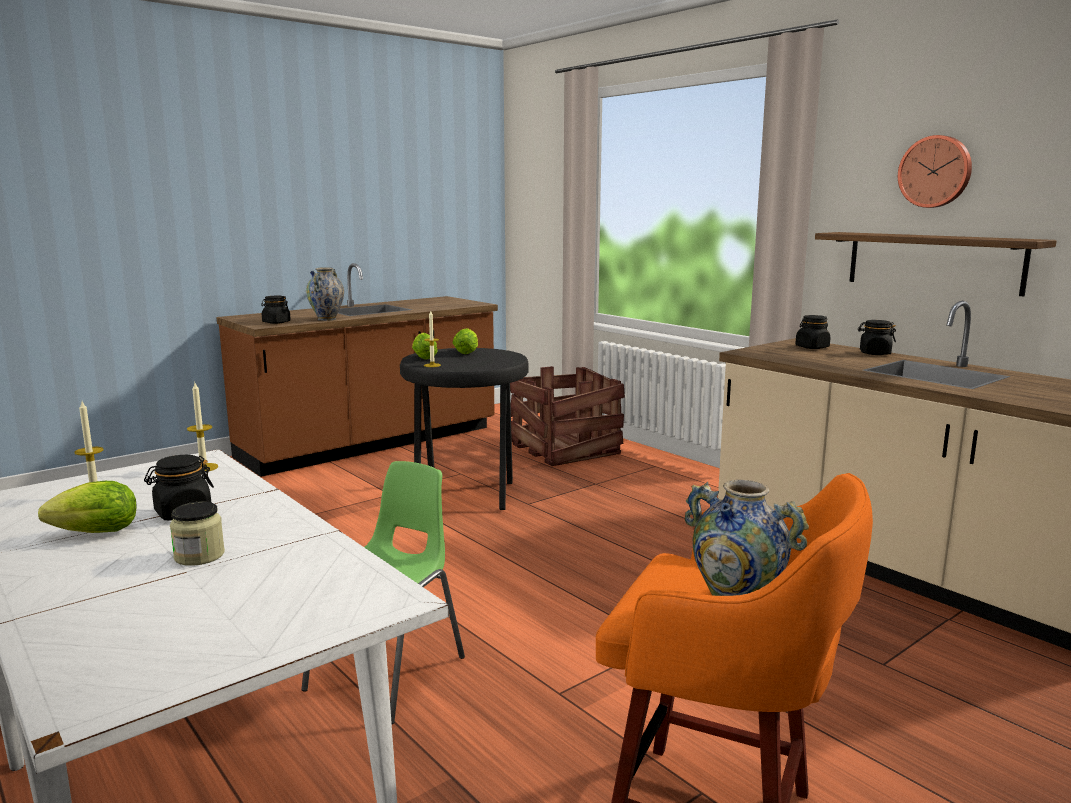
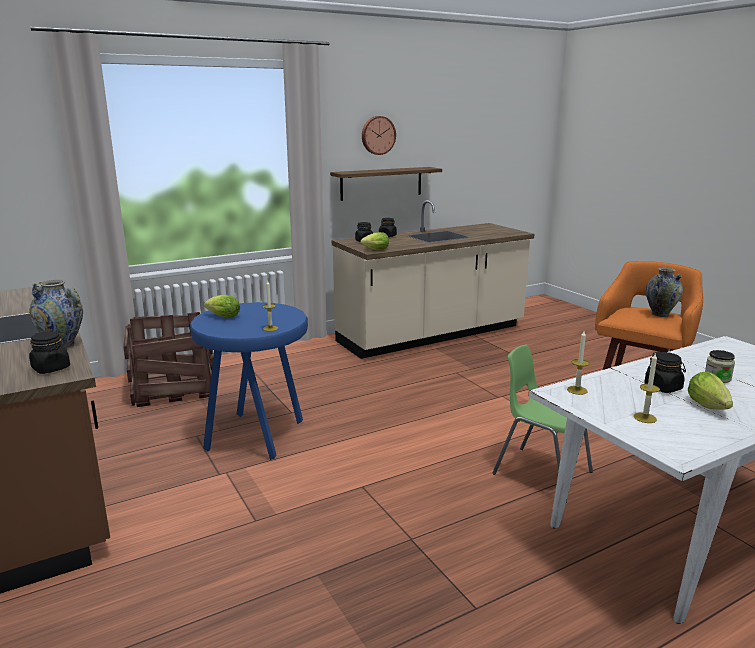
camera: 80 degrees left, 5 degrees up
black stool [400,348,529,510] -> blue stool [190,302,308,460]
lettuce [412,332,438,360] -> lettuce moved to [360,232,389,250]

